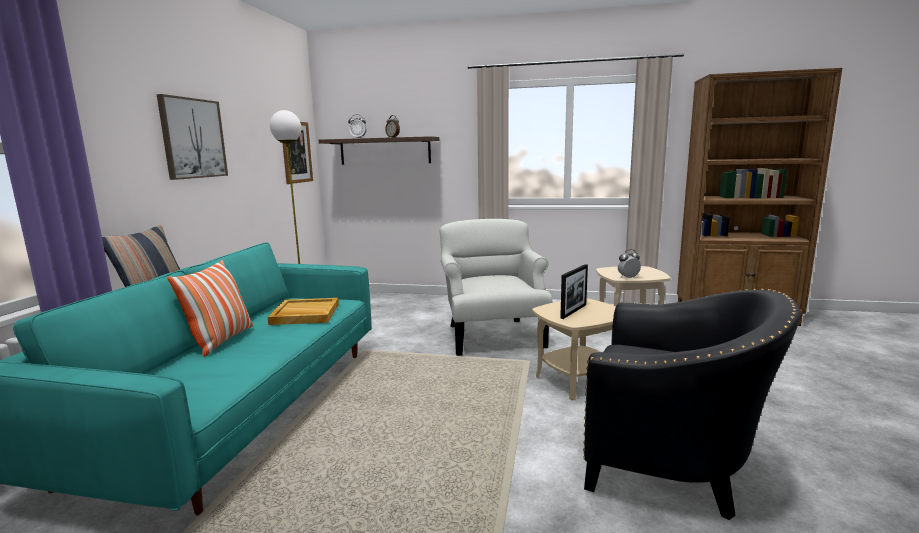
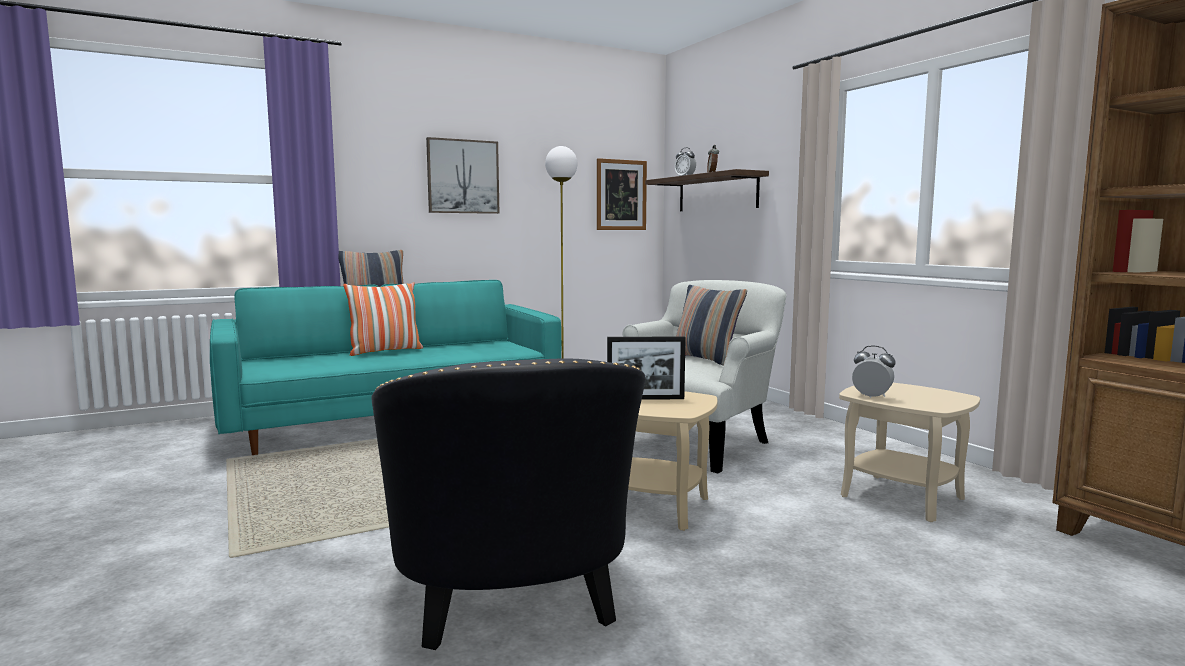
camera: 50 degrees right, 5 degrees down
beige tray [268,298,339,325] -> none
none -> pillow [676,285,747,366]

